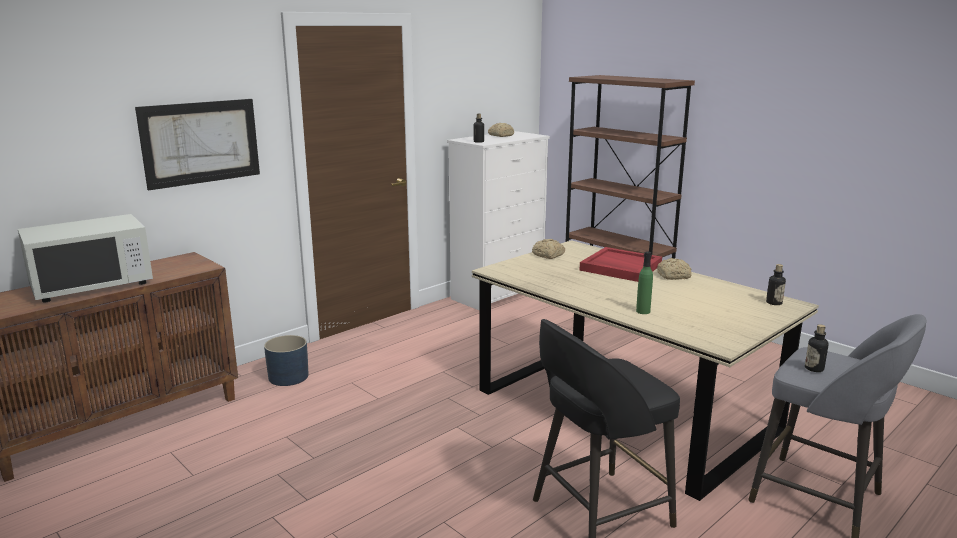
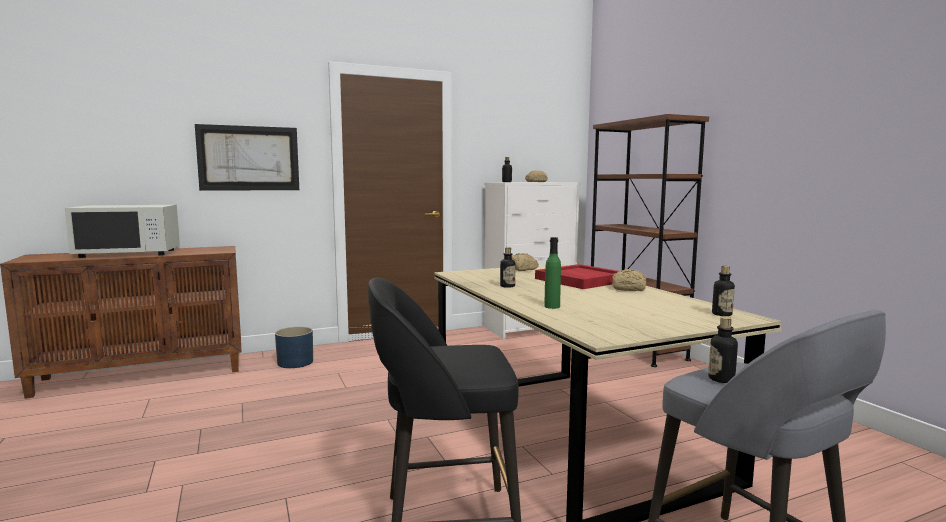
camera: 20 degrees right, 10 degrees down
none -> bottle [500,247,515,288]

